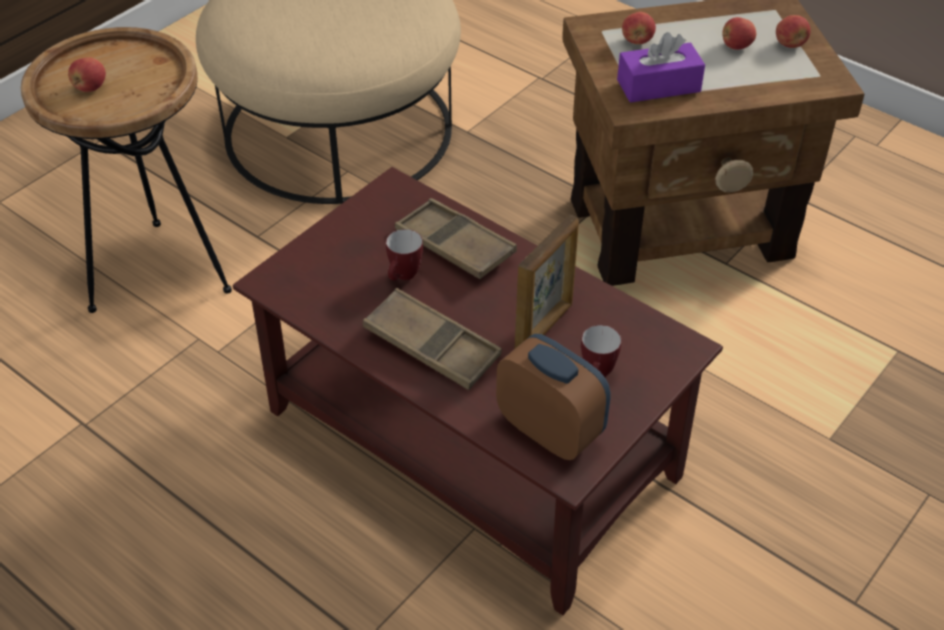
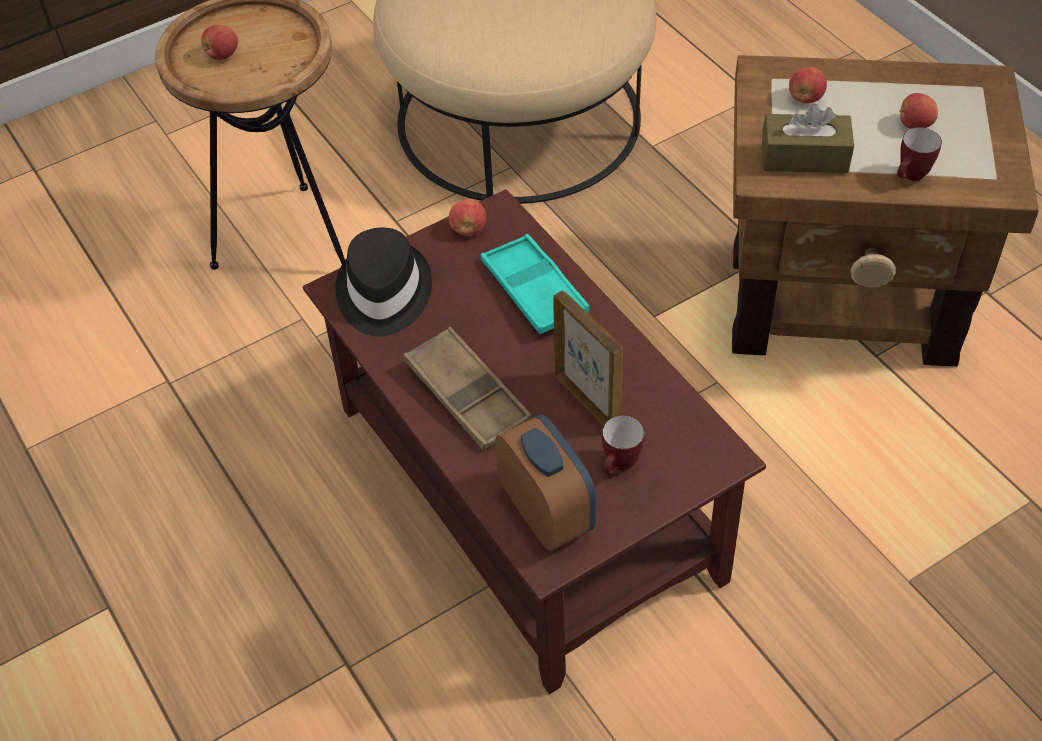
camera: 20 degrees right, 5 degrees up
mug [386,229,423,281] -> mug moved to [897,127,942,181]
brown tray [395,198,517,279] -> turquoise tray [481,234,590,334]
picture frame [514,215,579,349] -> picture frame turned 90 degrees counterclockwise [553,291,623,426]
purple tissue box [617,32,705,103] -> brown tissue box [762,103,854,173]
apple [776,15,811,48] -> apple moved to [449,199,486,236]
none -> black hat [336,227,432,337]

